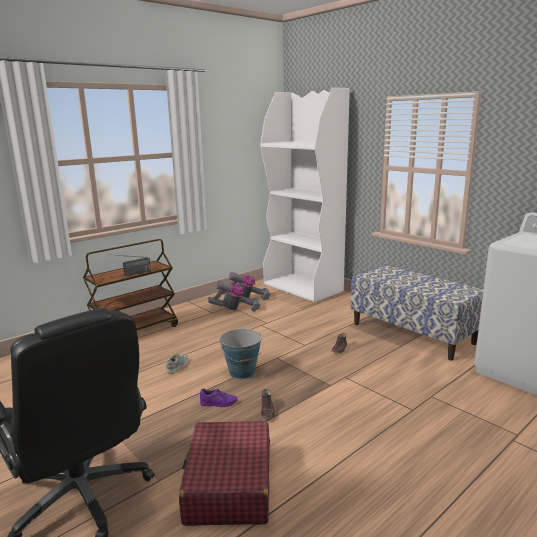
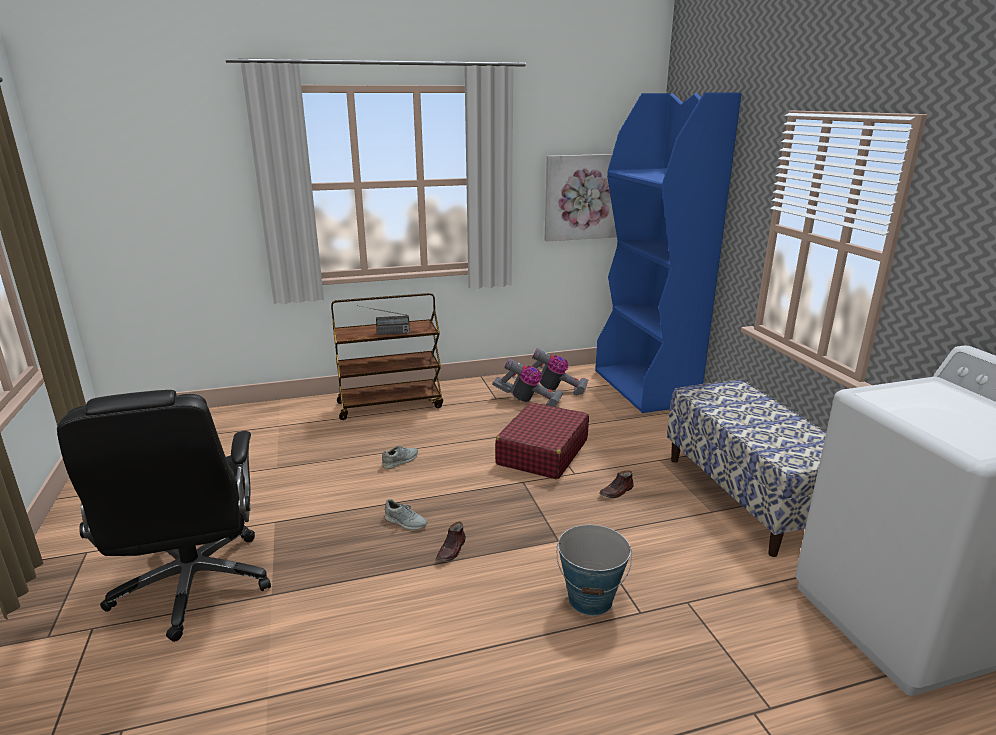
camera: 25 degrees right, 5 degrees up
red suitcase [179,421,270,526] -> red suitcase moved to [495,402,589,479]
purple shoe [200,388,237,407] -> grey shoe [385,499,427,530]
bucket [220,329,263,379] -> bucket moved to [557,525,632,616]
white bookcase [260,87,350,302] -> blue bookcase [595,92,741,413]
none -> picture [545,154,617,242]

